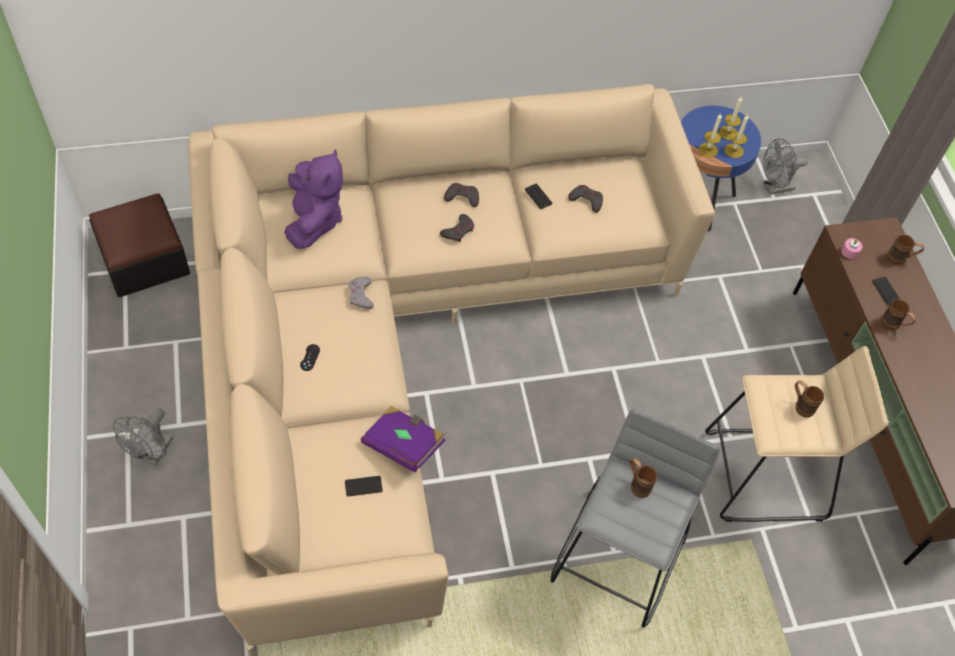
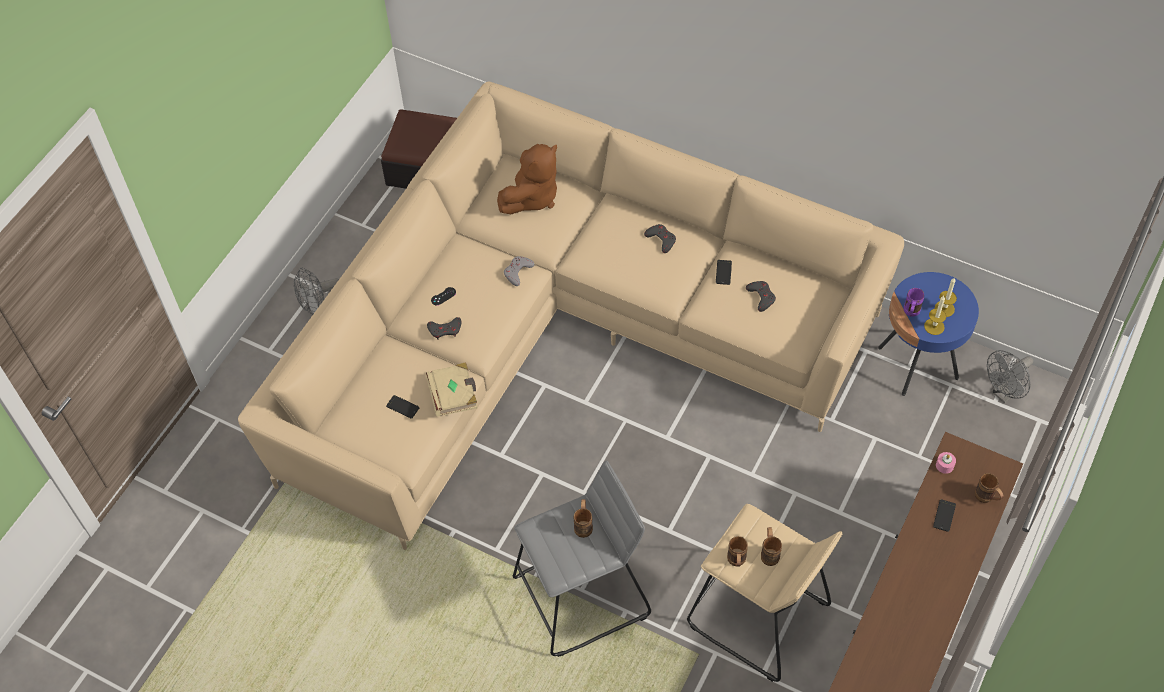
camera: 45 degrees right, 0 degrees up
purple plush toy [284,149,343,249] -> brown plush toy [497,144,557,214]
purple book [361,406,445,472] -> beige book [426,362,477,417]
grey game controller [440,214,474,242] -> grey game controller moved to [427,317,462,340]
candle [699,114,722,157] -> purple mug [904,288,924,316]
grey fan [763,138,808,195] -> grey fan turned 60 degrees counterclockwise [987,350,1033,404]
brown mug [881,299,916,330] -> brown mug moved to [727,536,748,567]

